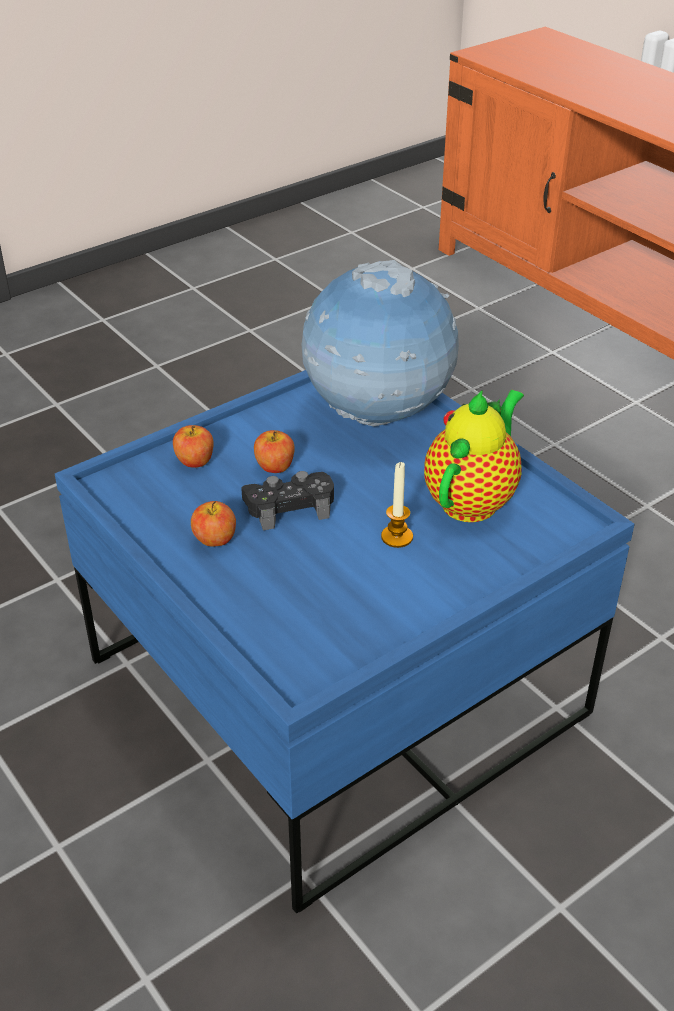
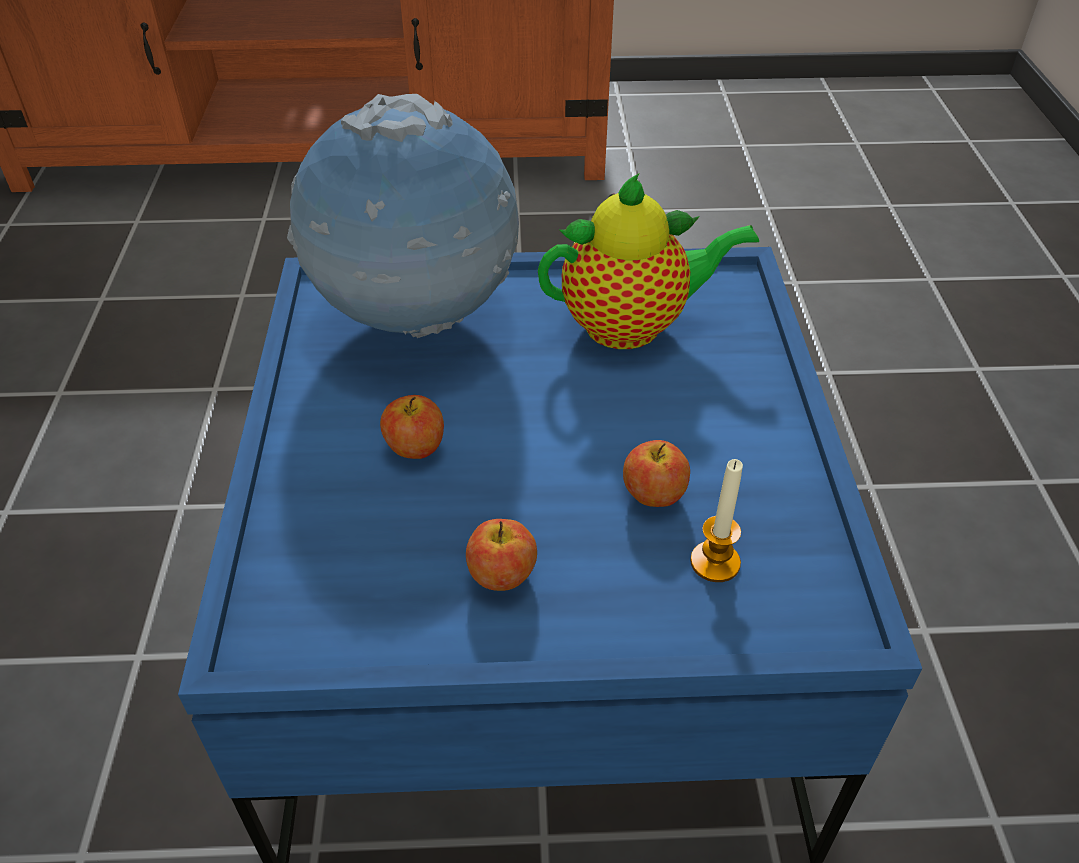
camera: 55 degrees left, 5 degrees up
apple [173,425,214,468] -> apple moved to [623,440,690,507]
black game controller [241,471,334,531] -> none
candle [381,462,413,548] -> candle moved to [690,459,743,582]
teapot [424,389,524,522] -> teapot turned 105 degrees clockwise [538,174,759,349]

